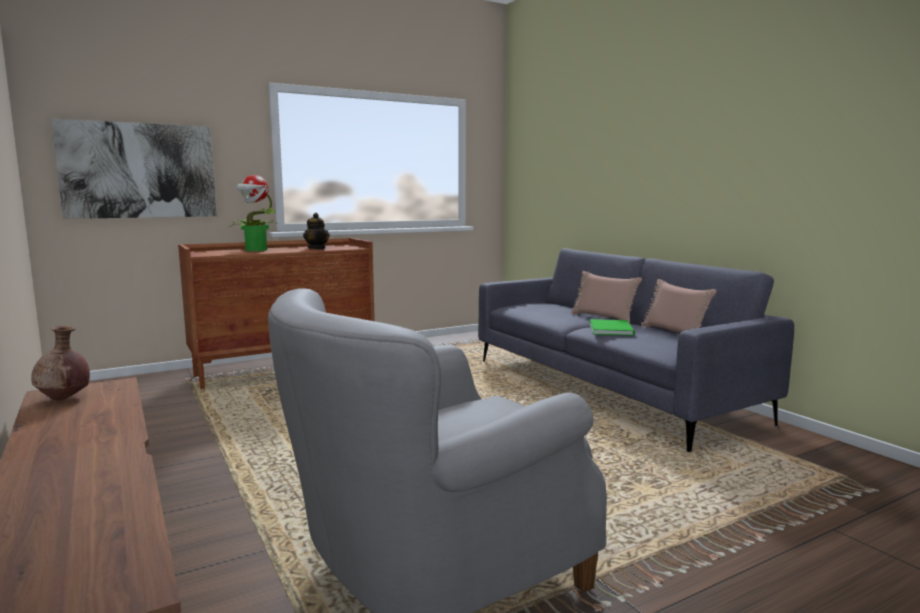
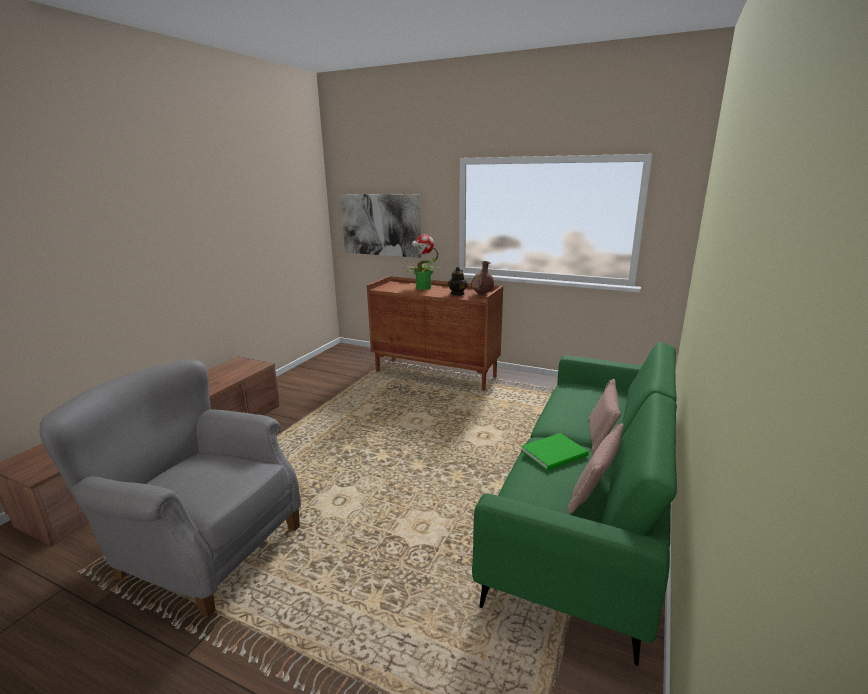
camera: 55 degrees right, 10 degrees up
brown vase [31,326,90,400] -> brown vase moved to [471,261,494,295]
grey sofa [478,248,794,452] -> green sofa [472,342,677,666]

